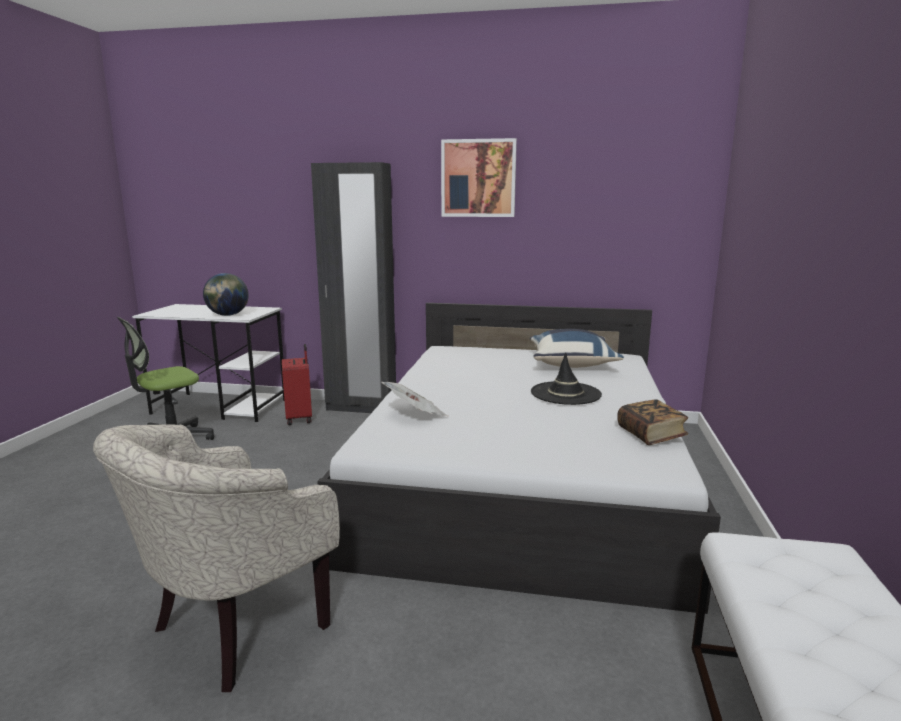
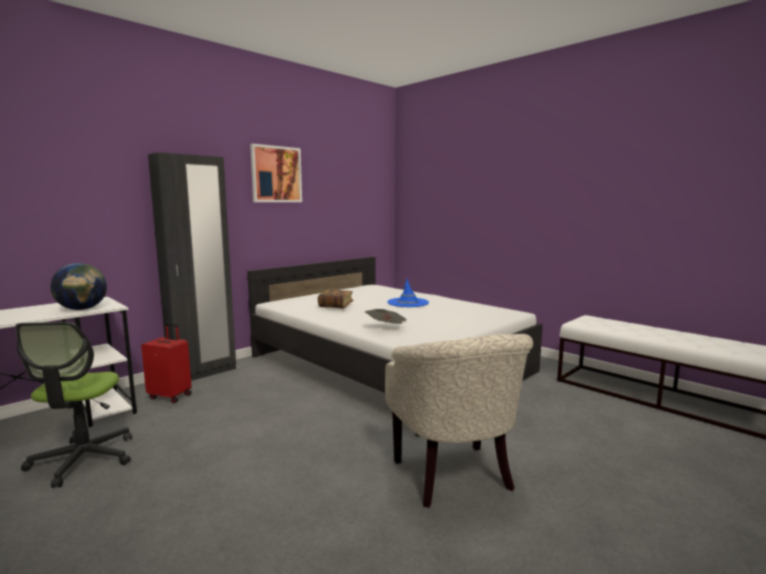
camera: 55 degrees left, 5 degrees down
blue pillow [530,329,624,368] -> none
black hat [531,352,602,405] -> blue hat [387,278,429,307]
book [617,399,688,445] -> book moved to [318,290,353,308]

